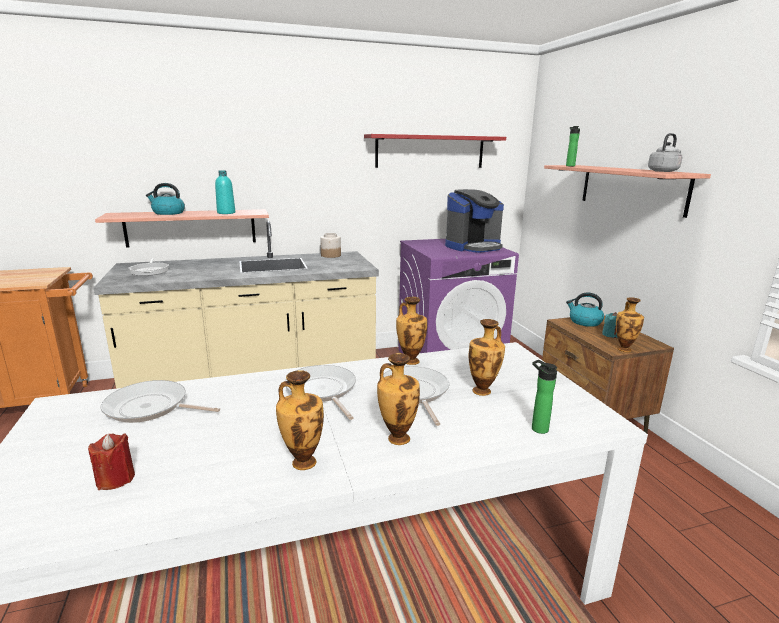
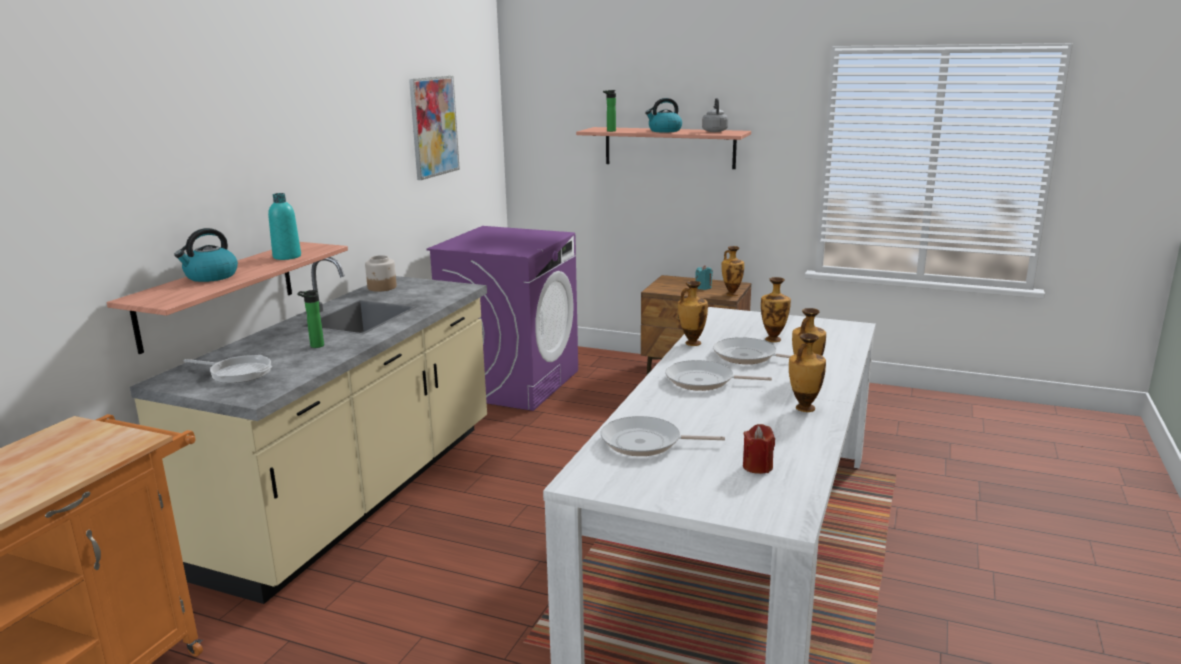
camera: 50 degrees left, 0 degrees up
frying pan [101,380,220,423] -> frying pan turned 45 degrees clockwise [601,416,725,456]
red shelf [364,134,506,168] -> picture [409,76,460,180]
coffee machine [445,189,504,253] -> none
bottle [532,360,557,434] -> bottle moved to [297,290,324,348]
kettle [566,292,604,327] -> kettle moved to [645,98,682,132]

